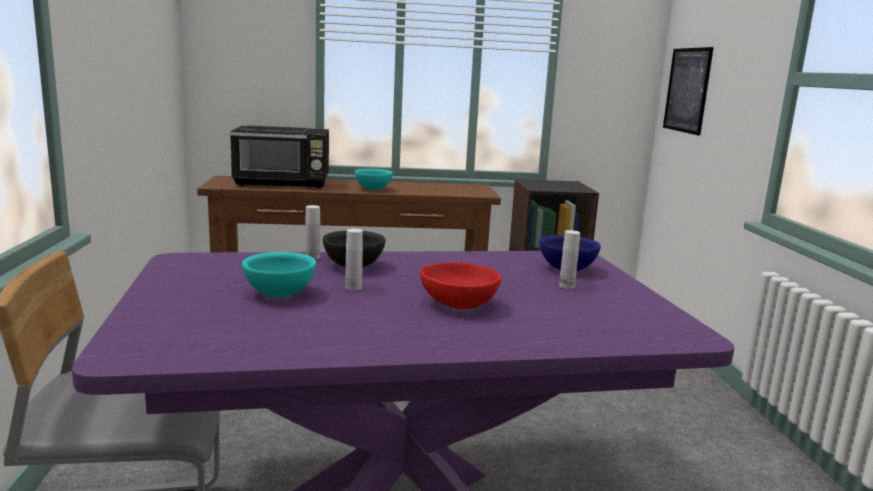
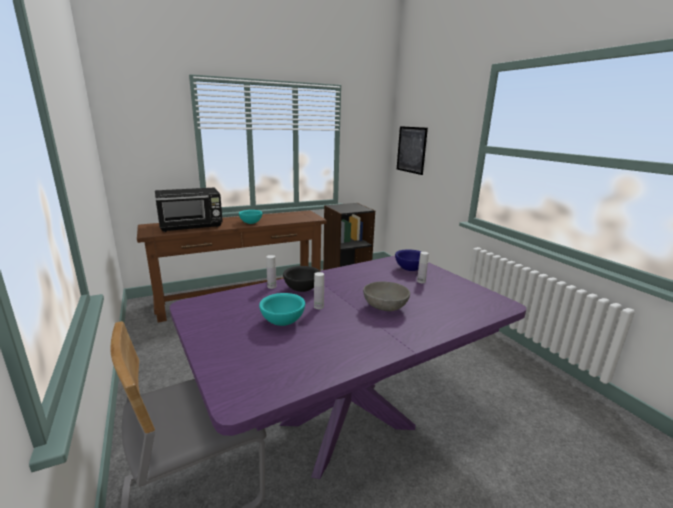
camera: 20 degrees left, 5 degrees up
red bowl [420,262,501,309] -> grey bowl [363,281,410,311]

